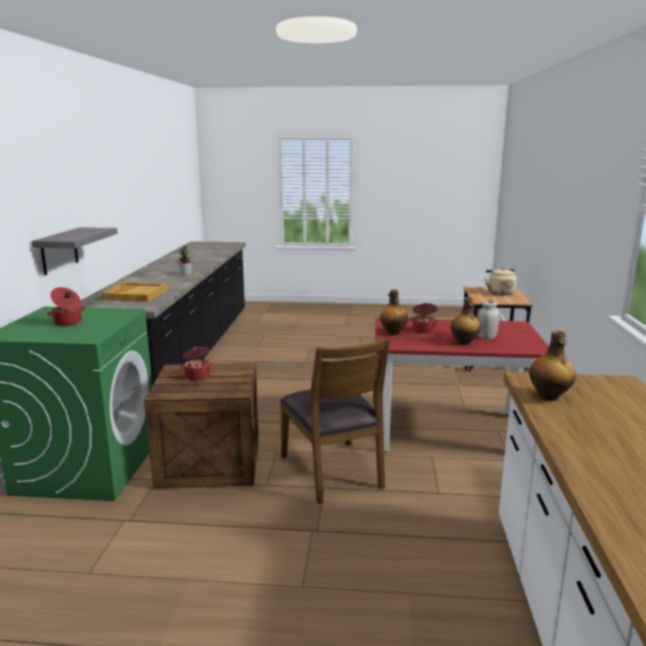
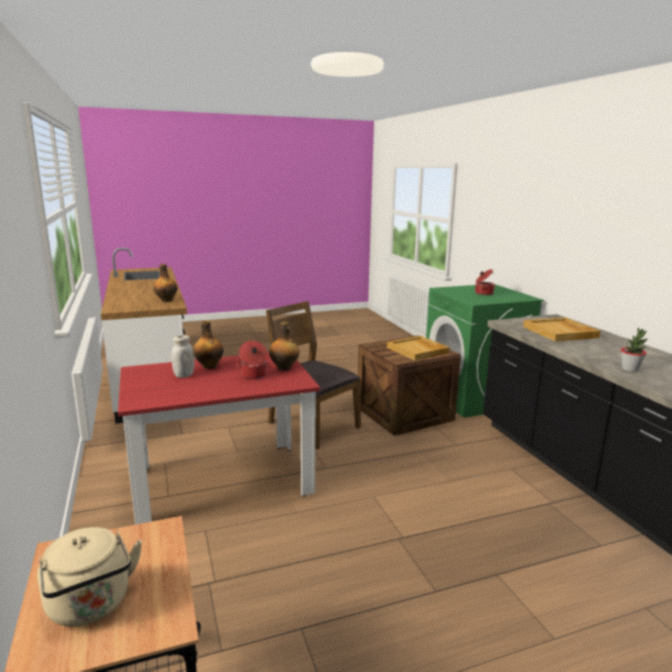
camera: 155 degrees right, 0 degrees up
grey shelf [32,227,118,275] -> none
cooking pot [179,346,215,380] -> beige tray [387,336,450,361]

